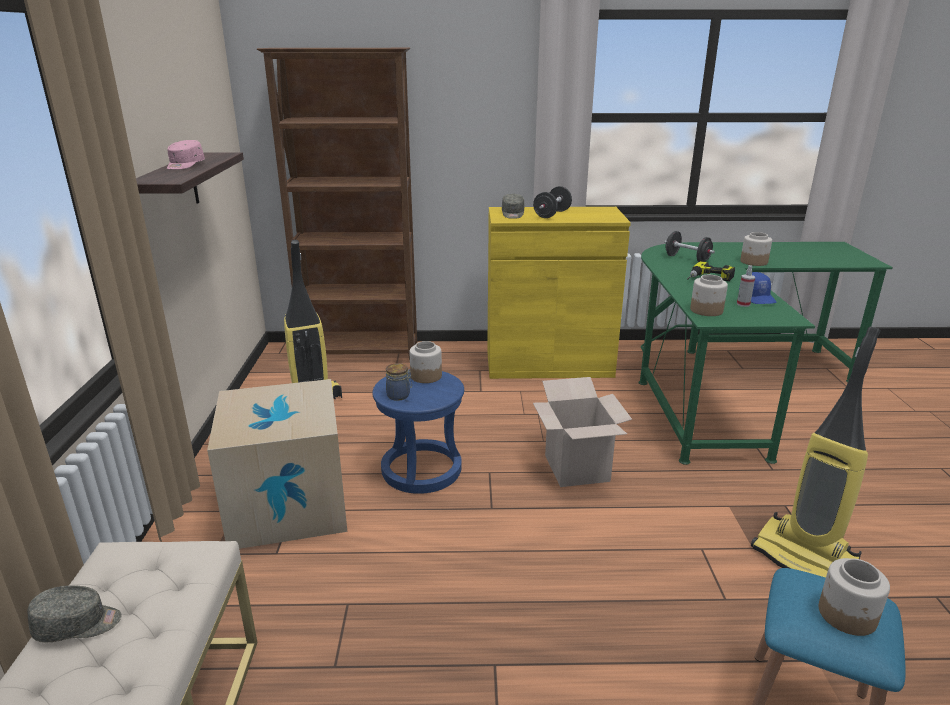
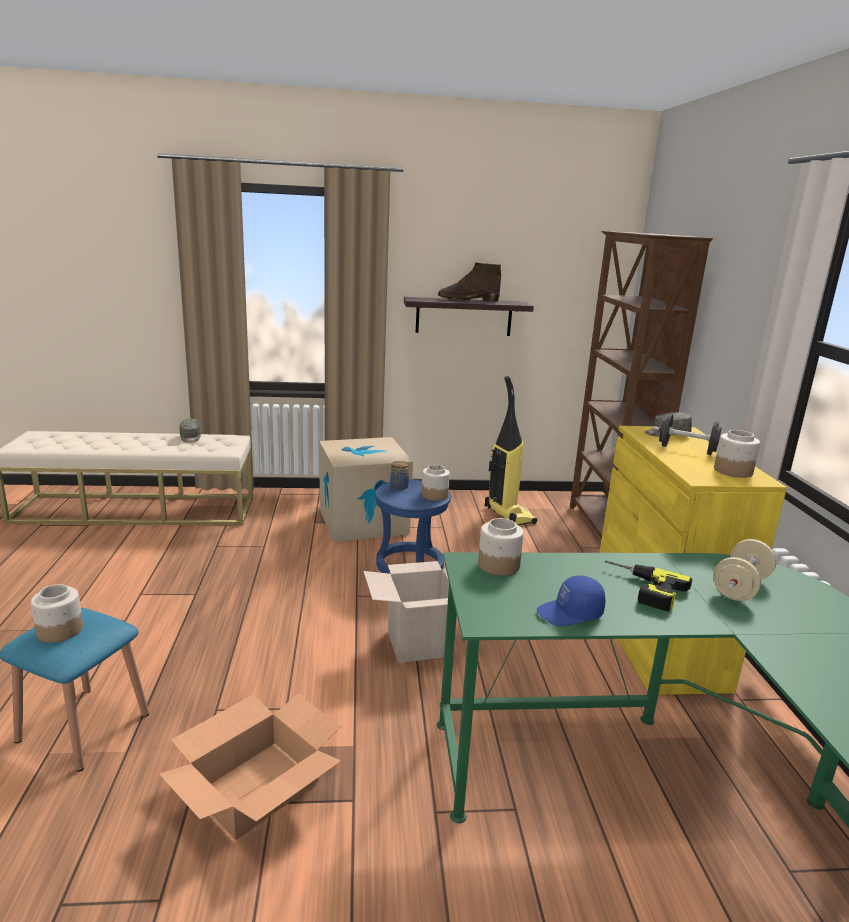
camera: 85 degrees right, 5 degrees down
pink cap [167,140,205,170] -> brown boot [438,262,501,302]
black dumbbell [664,231,715,262] -> beige dumbbell [713,539,777,601]
spray bottle [737,265,755,307] -> none
jar [740,232,772,266] -> jar moved to [714,430,760,478]
vacuum cleaner [751,327,880,577] -> cardboard box [159,694,341,840]

